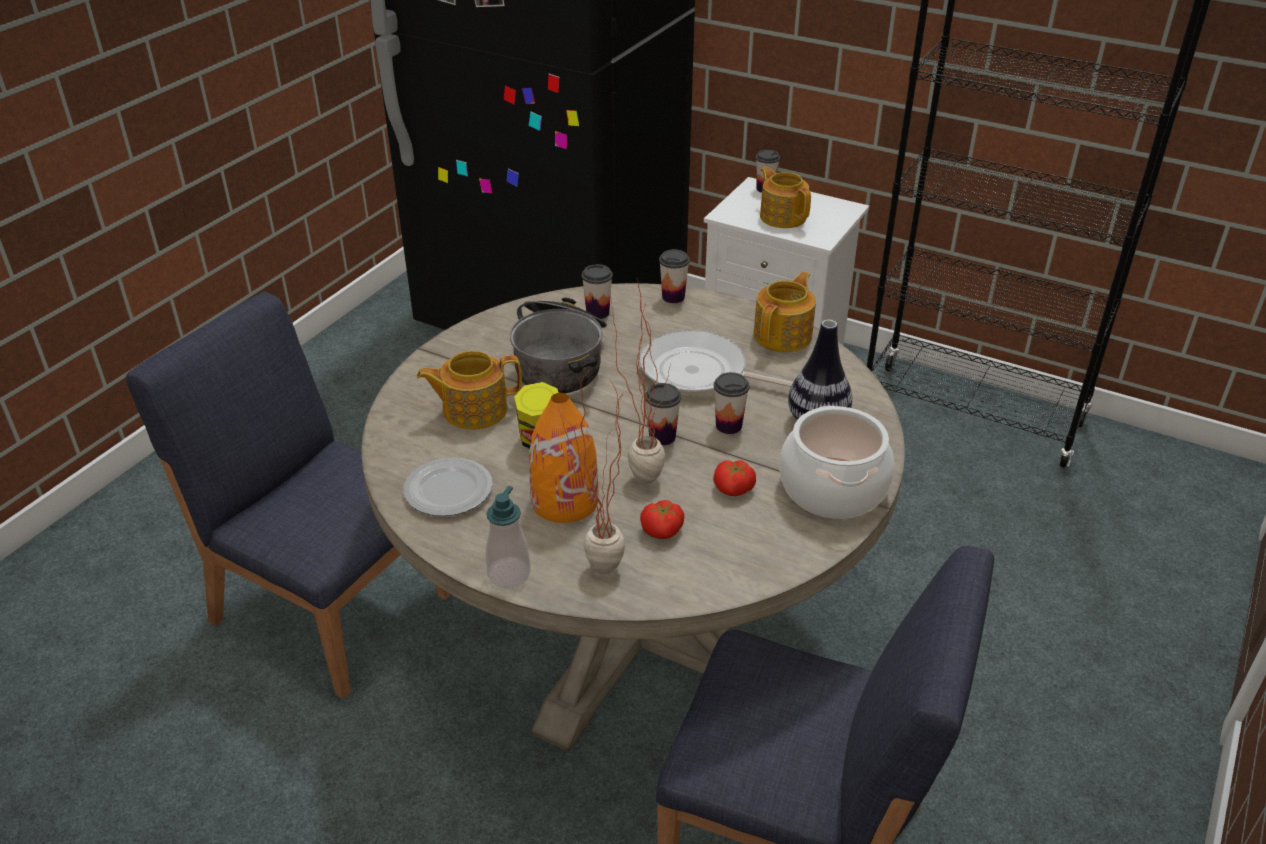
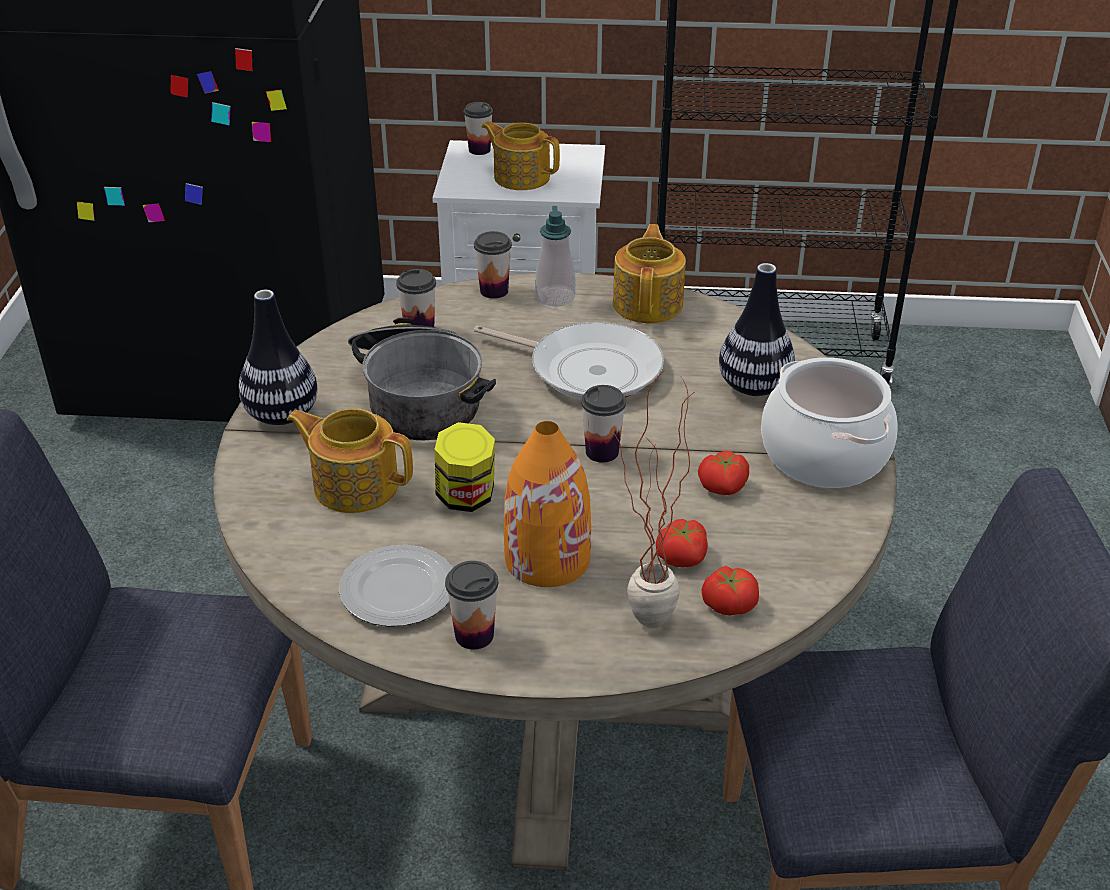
camera: 25 degrees left, 0 degrees up
teapot [417,351,522,430] -> teapot turned 60 degrees clockwise [287,408,413,513]
soap dispenser [486,486,531,587] -> soap dispenser moved to [535,206,576,307]
potted plant [611,276,671,484] -> none
frying pan [639,330,793,395] -> frying pan turned 150 degrees counterclockwise [474,322,664,400]
cup [714,372,749,434] -> cup moved to [445,561,498,650]
none -> vase [239,290,318,425]
none -> tomato [702,566,759,616]

